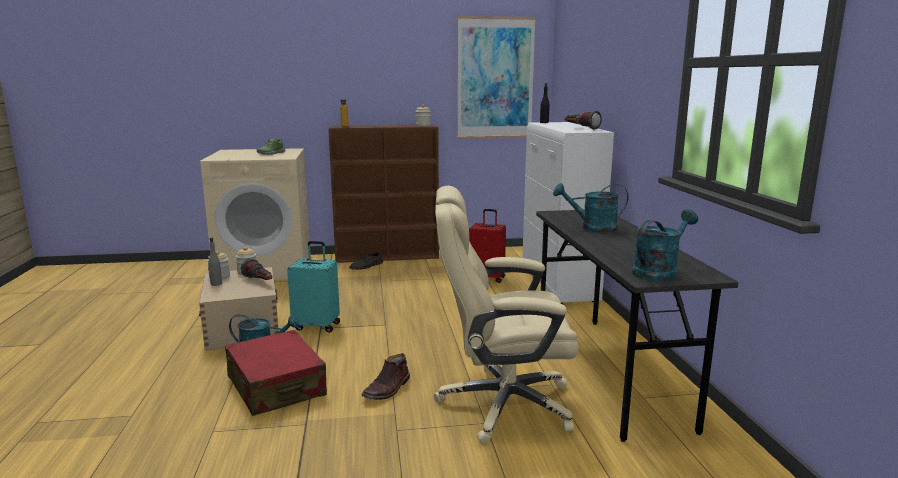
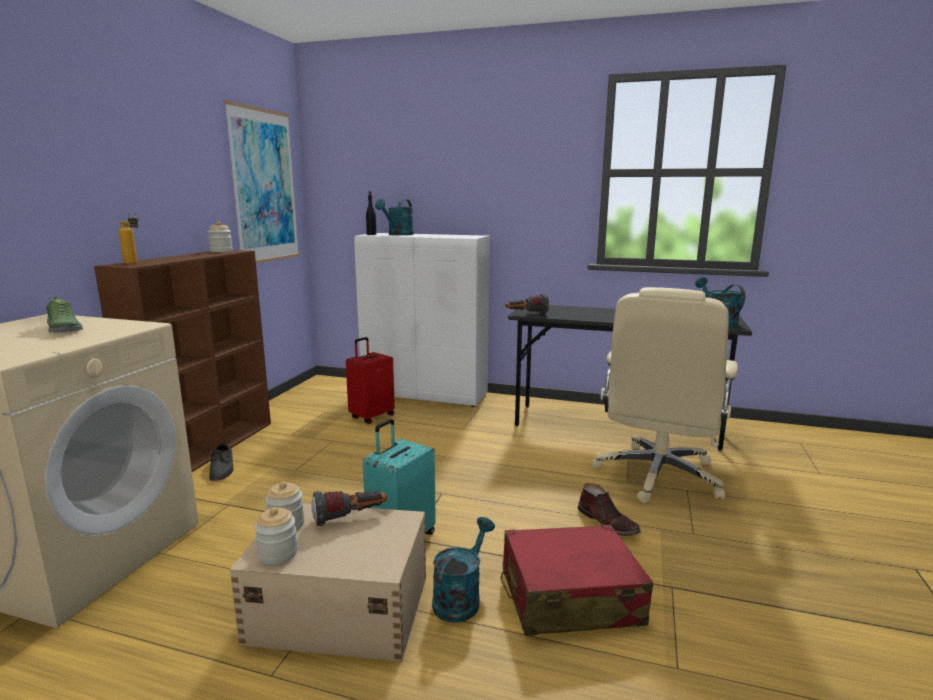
camera: 65 degrees left, 0 degrees up
grey bottle [208,238,222,286] -> none
turquoise watering can [553,183,628,233] -> turquoise watering can moved to [375,199,414,235]
flashlight [564,111,602,130] -> flashlight moved to [505,294,549,314]

